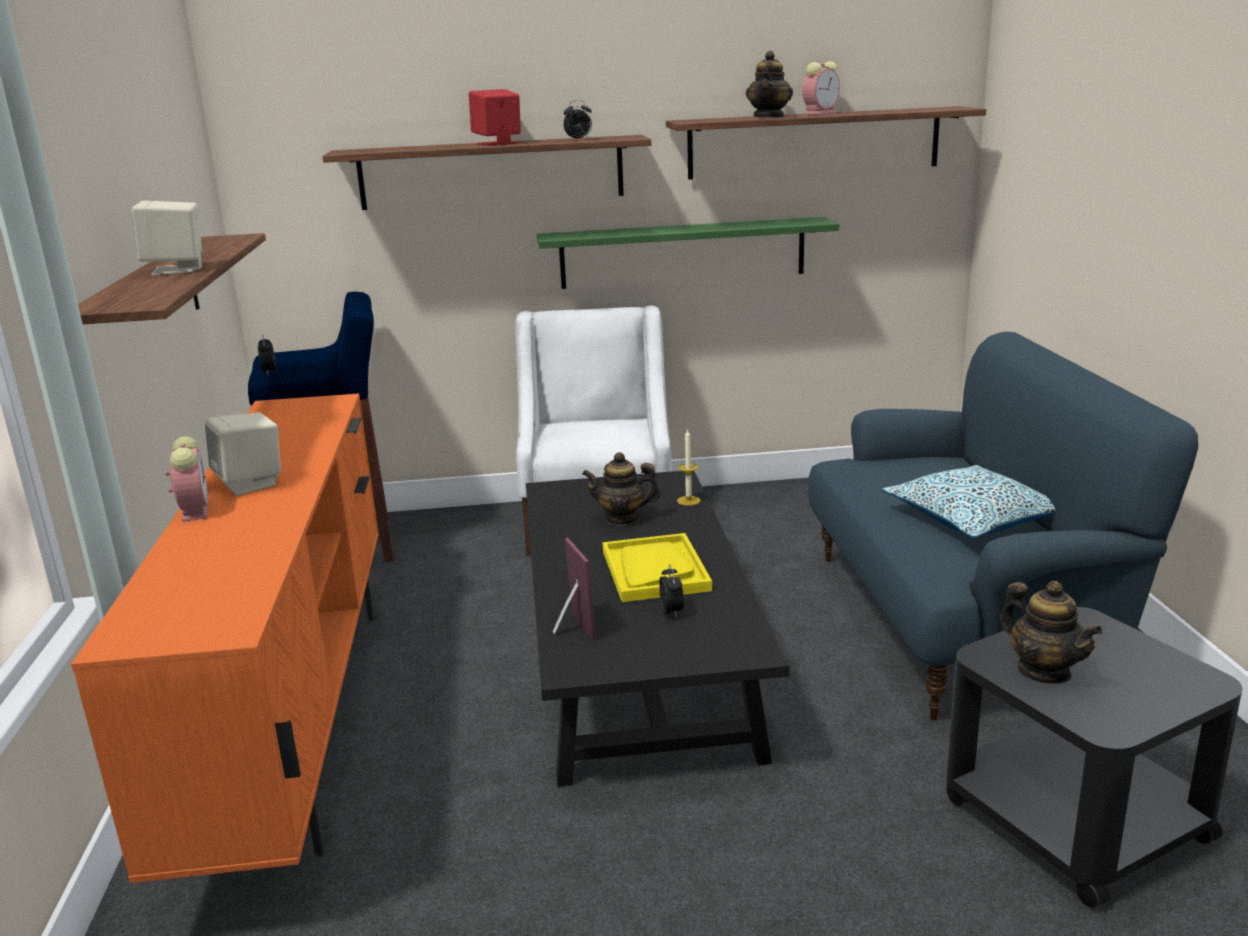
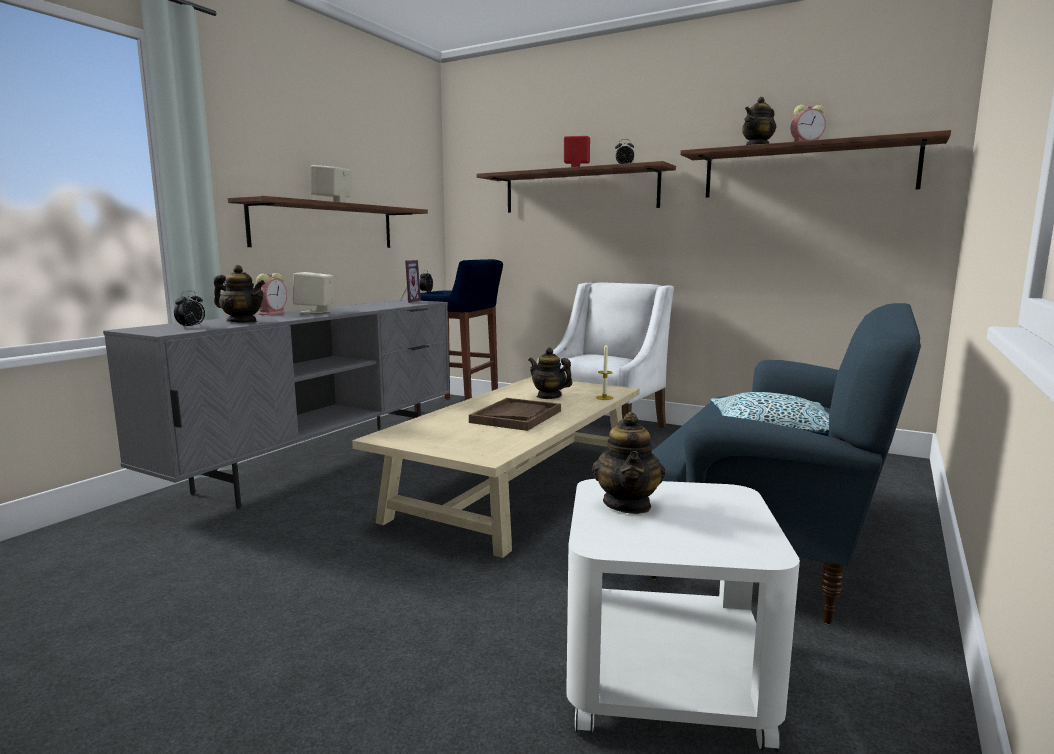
camera: 35 degrees right, 10 degrees down
orange tv stand [71,393,379,883] -> grey tv stand [103,300,450,509]
black coffee table [526,471,790,787] -> beige coffee table [352,377,640,558]
green shelf [537,217,839,289] -> none
picture frame [553,538,597,641] -> picture frame moved to [400,260,421,303]
yellow tray [603,533,712,602] -> brown tray [469,398,561,431]
alarm clock [659,564,684,619] -> alarm clock moved to [174,291,205,328]
black side table [946,607,1243,908] -> white side table [566,479,800,752]
none -> teapot [214,265,265,322]

